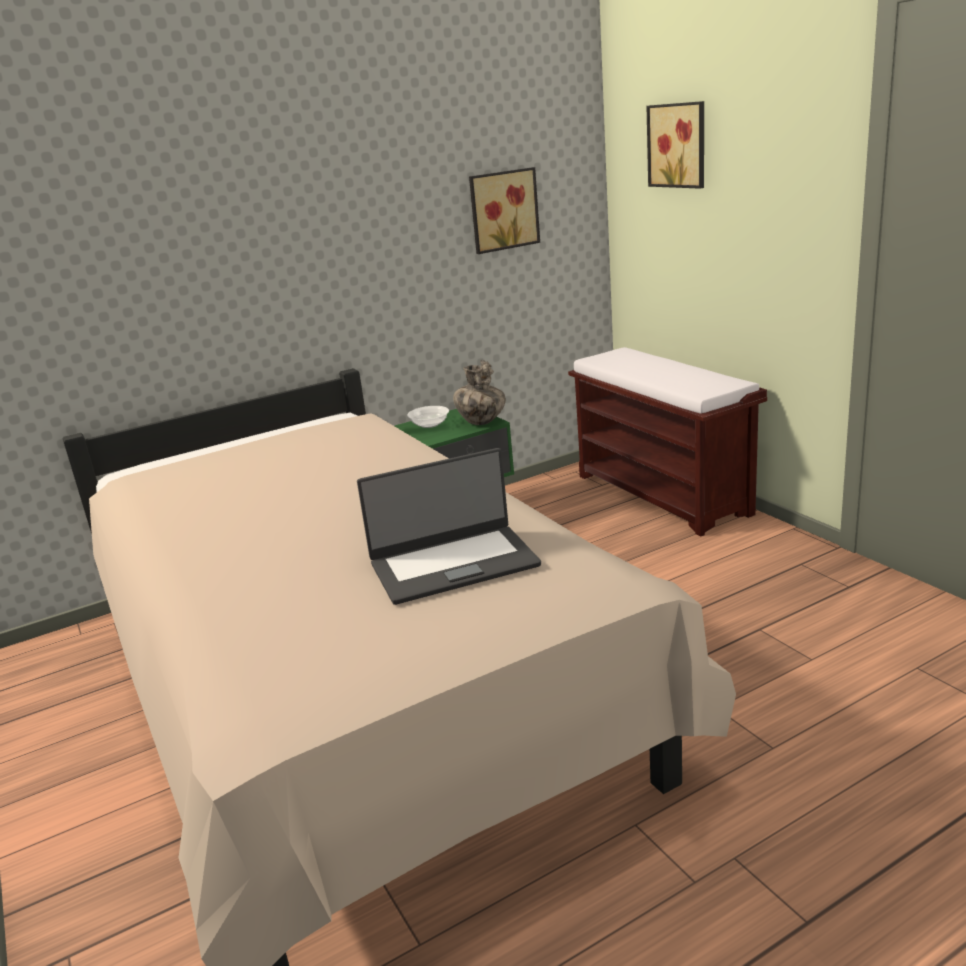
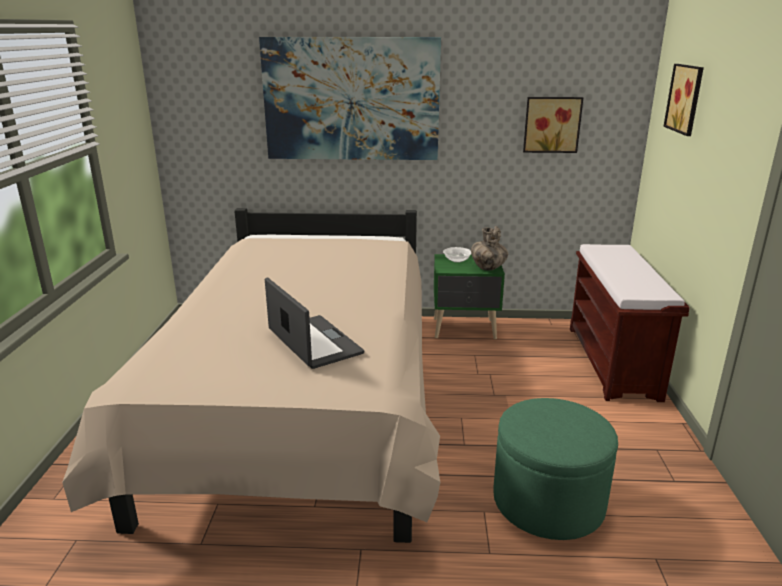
camera: 30 degrees right, 0 degrees up
laptop [357,448,541,605] -> laptop turned 135 degrees counterclockwise [265,277,364,369]
none -> picture [259,37,441,160]
none -> green ottoman [493,398,618,540]

